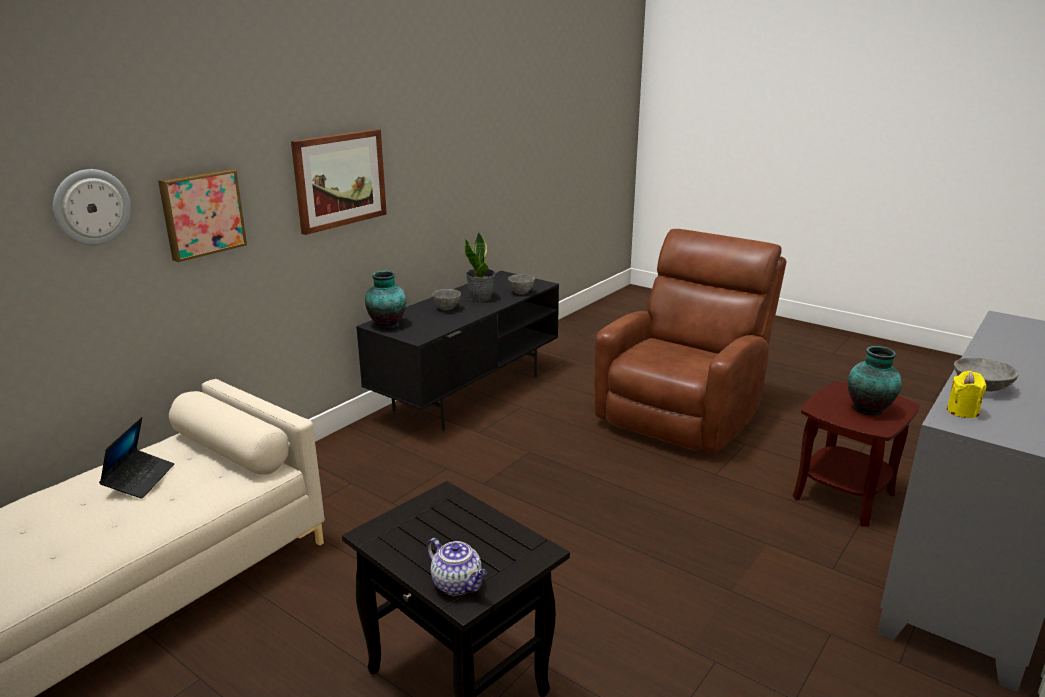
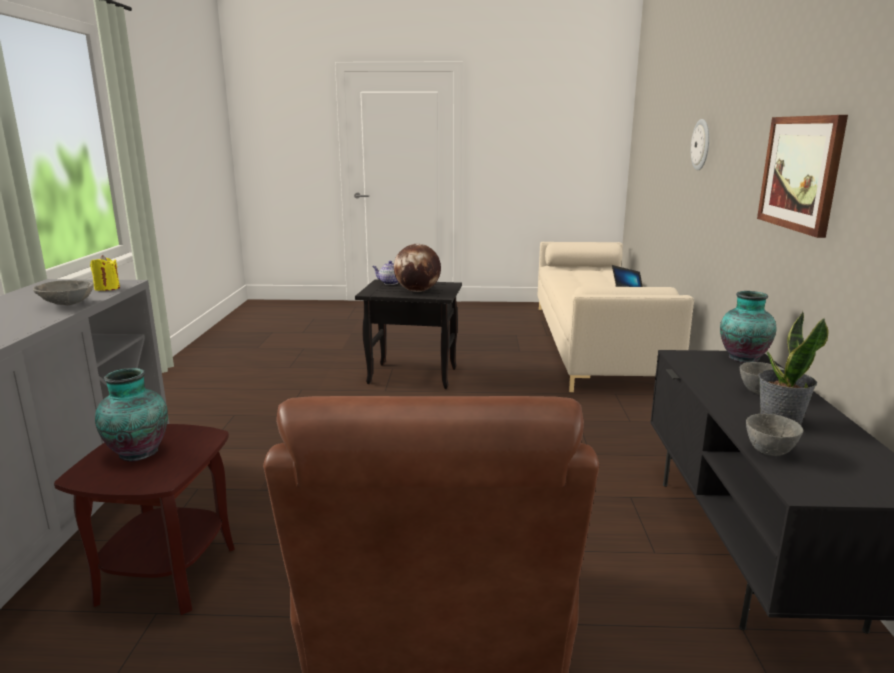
camera: 145 degrees right, 5 degrees down
picture [158,169,247,262] -> none
none -> globe [394,244,441,292]

